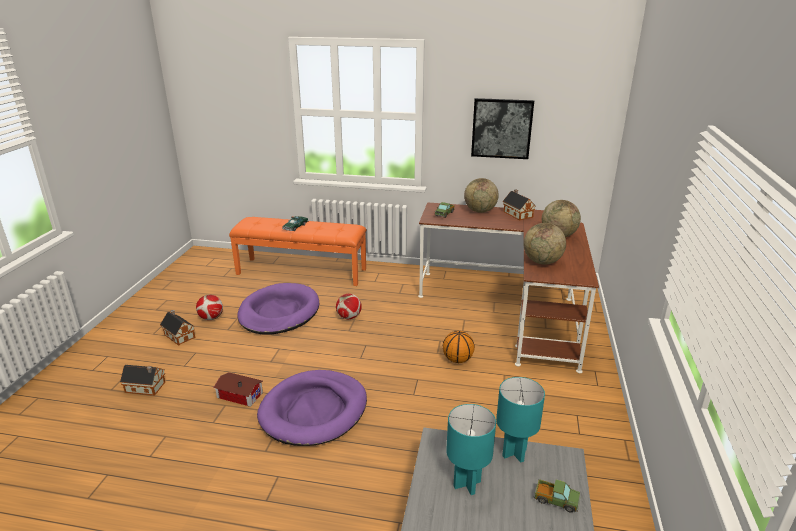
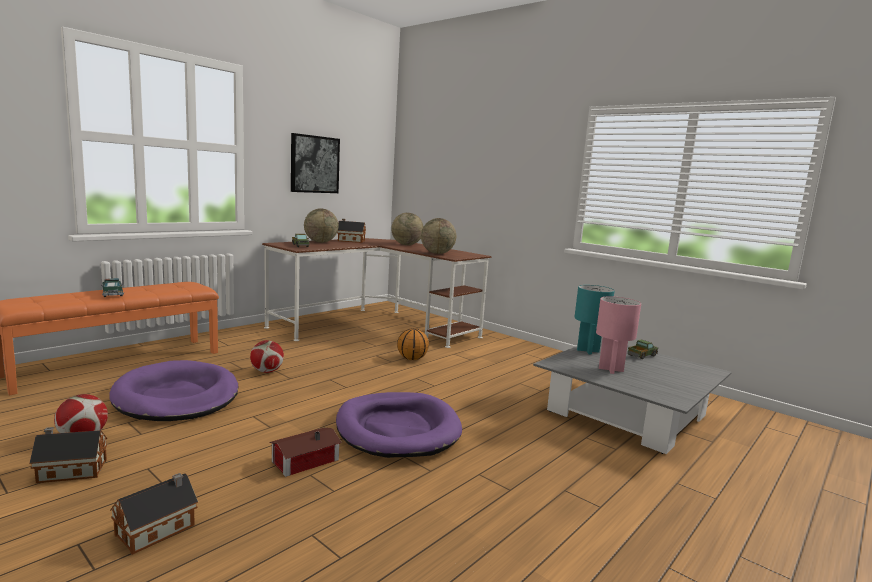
camera: 60 degrees left, 15 degrees down
turquoise table lamp [446,404,496,495] -> pink table lamp [596,296,641,374]

